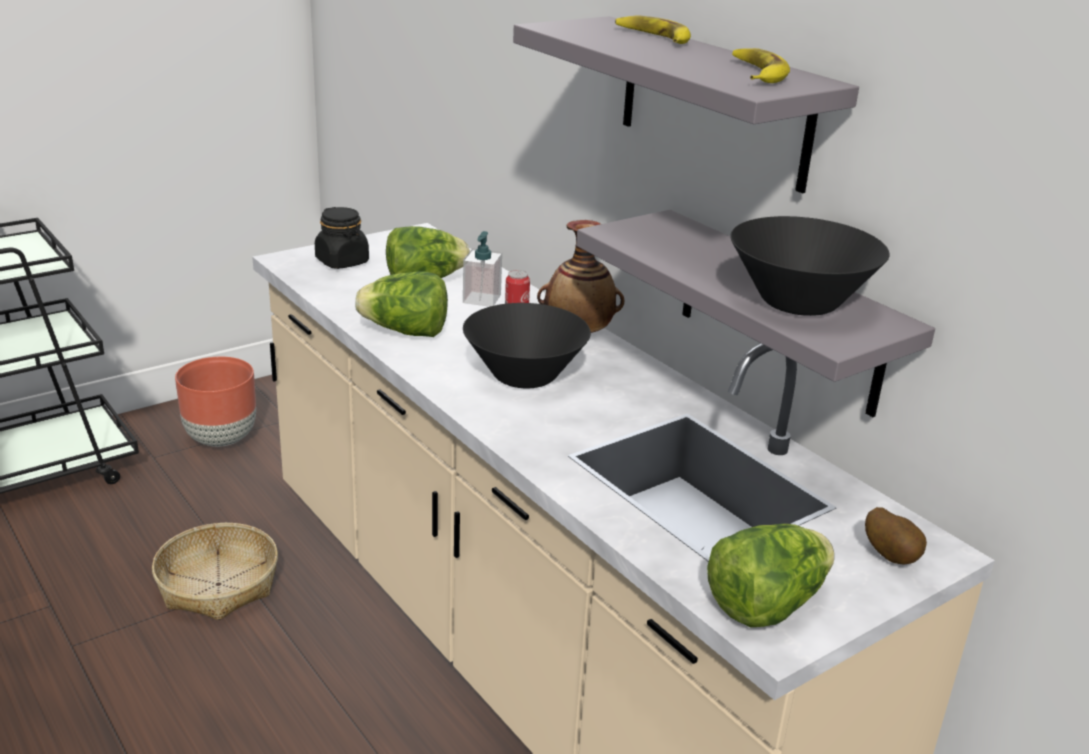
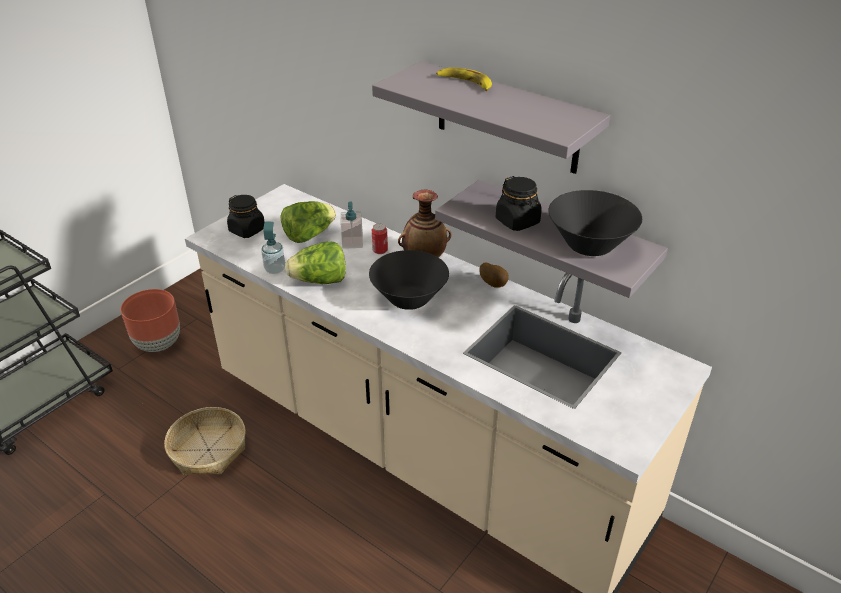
camera: 15 degrees left, 10 degrees up
lettuce [707,524,834,627] -> none
banana [732,48,790,83] -> none
potato [865,507,927,565] -> potato moved to [479,262,509,288]
none -> soap dispenser [261,222,285,274]
none -> black jar [496,176,542,231]

